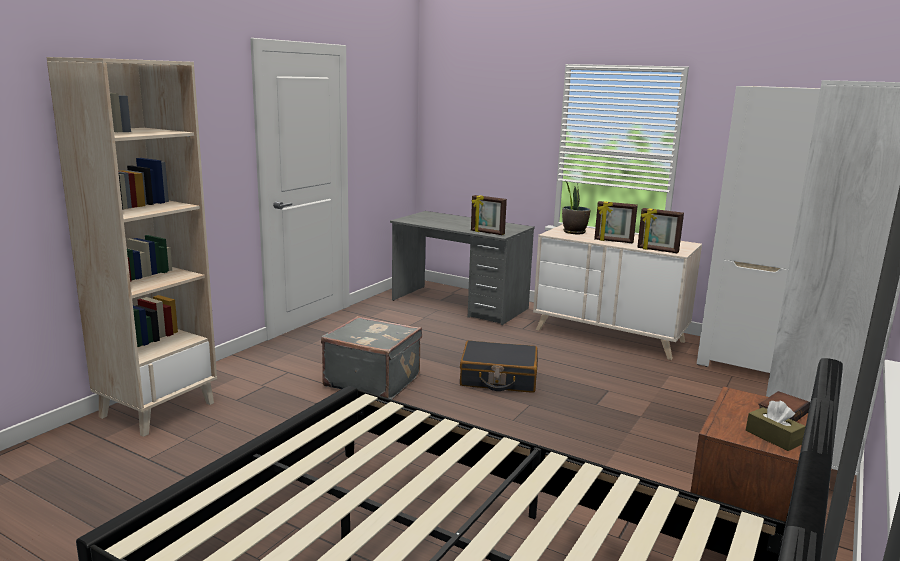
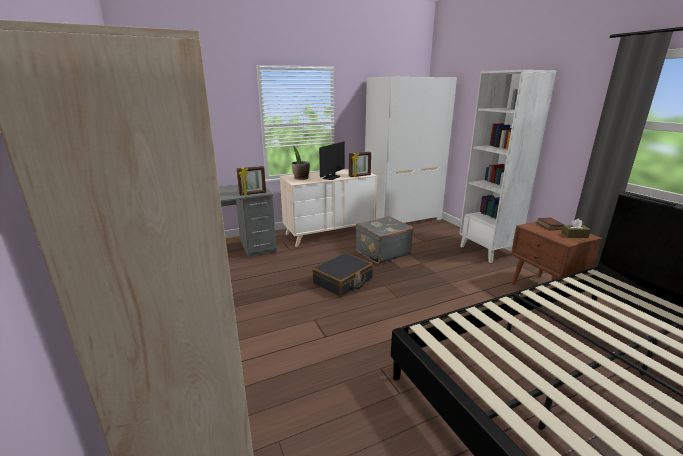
camera: 55 degrees left, 5 degrees up
grey suitcase [321,316,422,399] -> grey suitcase moved to [356,216,414,264]
picture frame [594,201,638,244] -> monitor [319,142,345,180]

